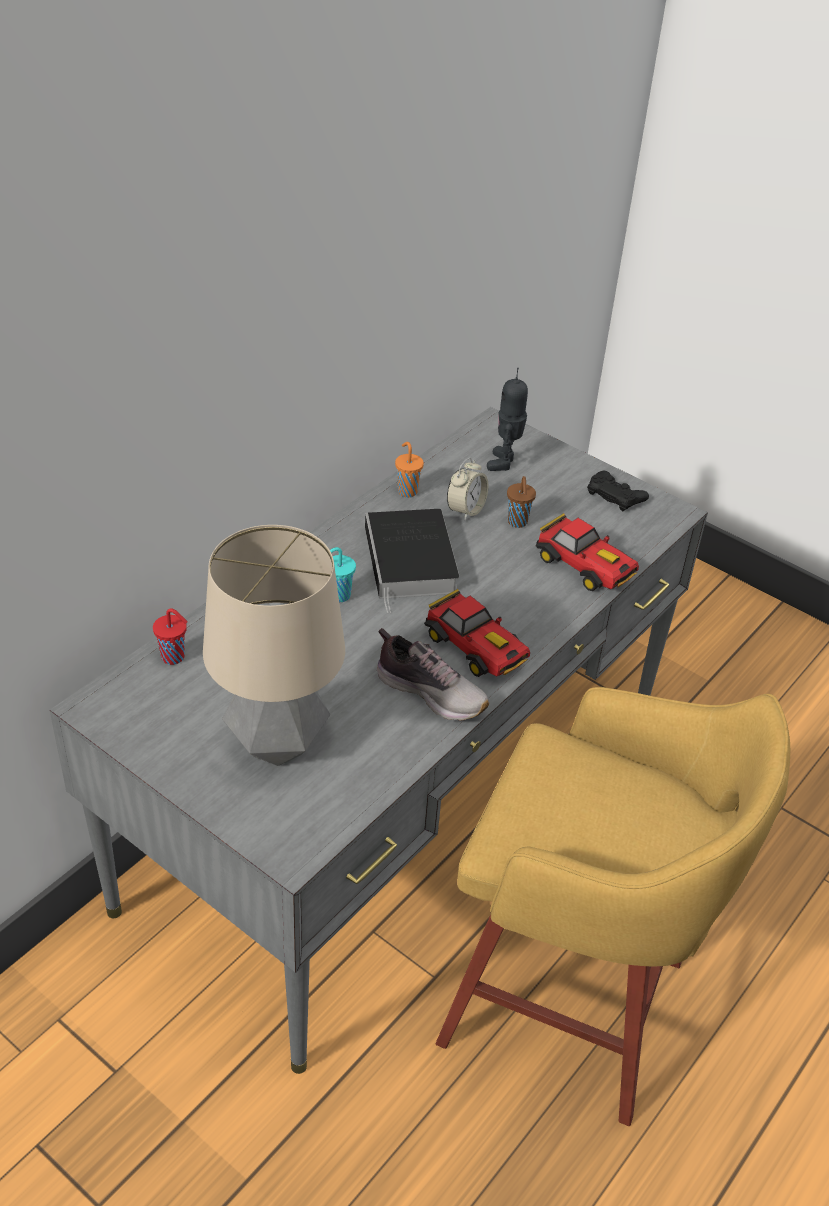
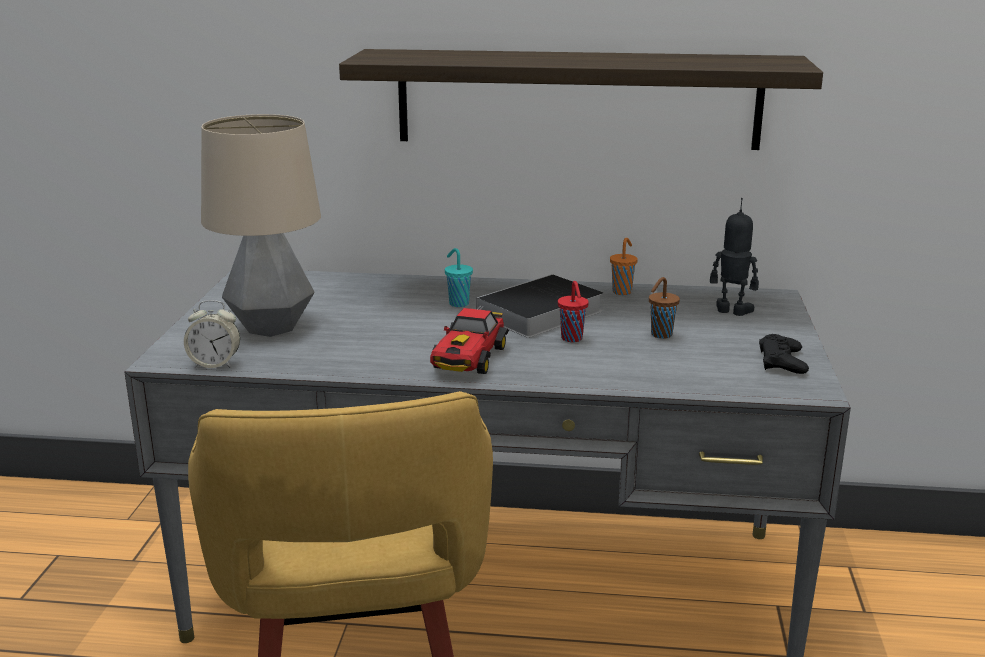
camera: 60 degrees right, 20 degrees down
red cup [153,608,188,665] -> red cup moved to [558,281,588,342]
shoe [377,628,489,721] -> none
alarm clock [447,458,488,521] -> alarm clock moved to [184,300,240,368]
toy robot [487,368,528,471] -> toy robot turned 45 degrees clockwise [710,198,759,316]
toy car [535,513,639,591] -> none
none -> shelf [339,49,823,150]

